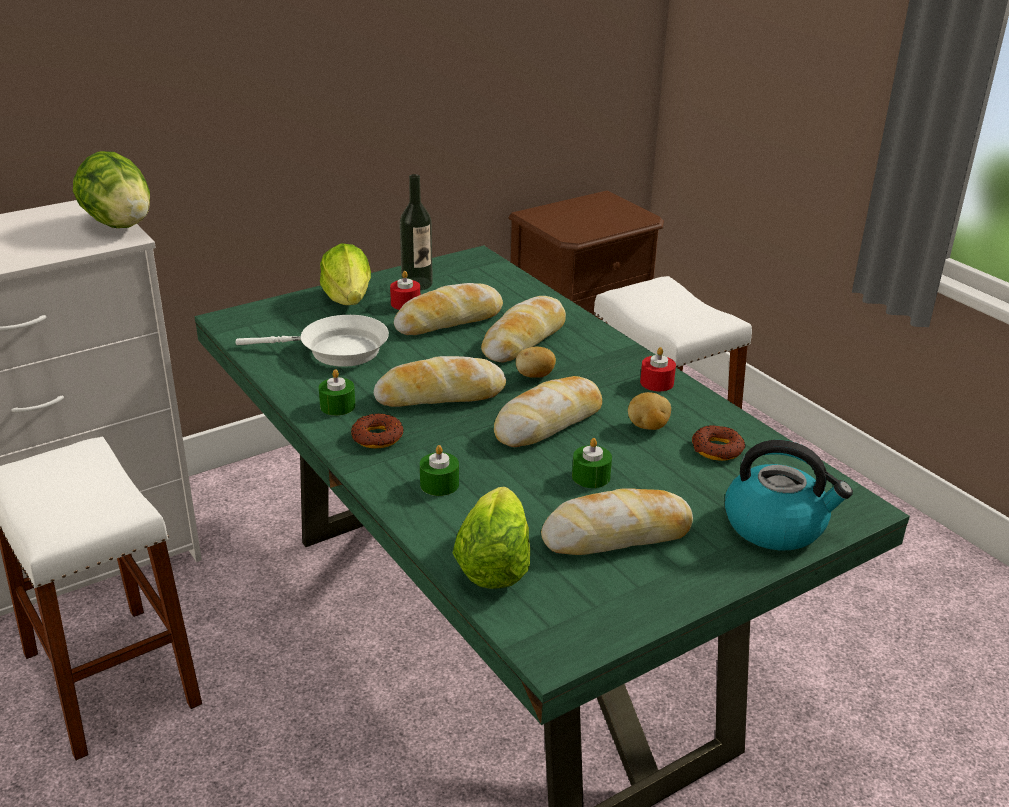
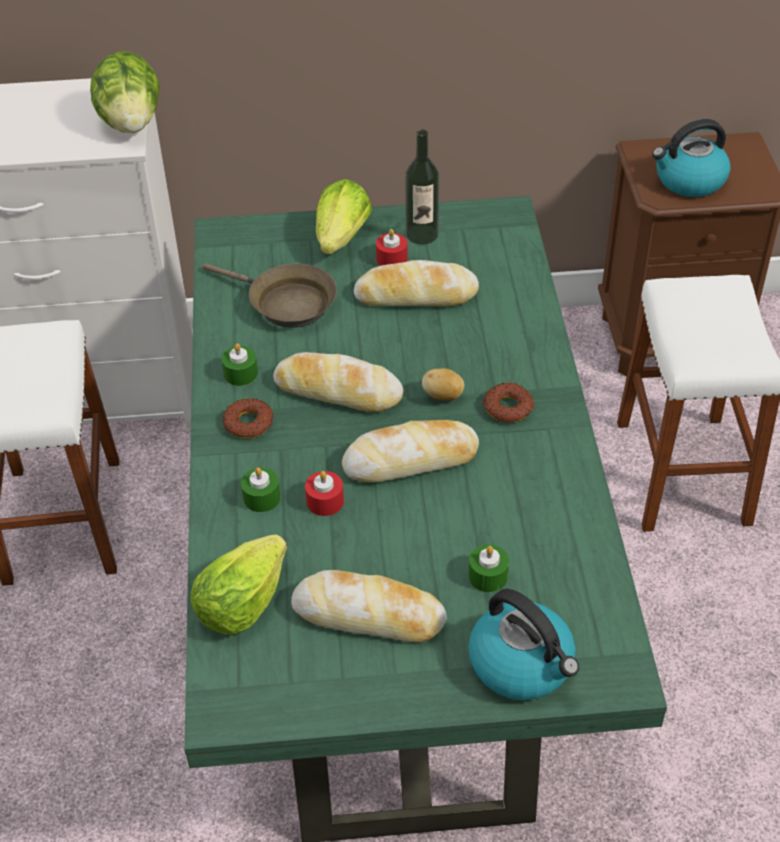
camera: 30 degrees right, 15 degrees up
white frying pan [236,315,389,367] -> brown frying pan [203,263,337,328]
bread [481,296,566,363] -> none
green candle [572,438,612,488] -> green candle moved to [469,544,509,592]
potato [628,392,671,430] -> none
red candle [640,347,676,391] -> red candle moved to [305,471,344,516]
donut [692,425,746,461] -> donut moved to [482,383,534,422]
none -> kettle [652,119,731,197]

